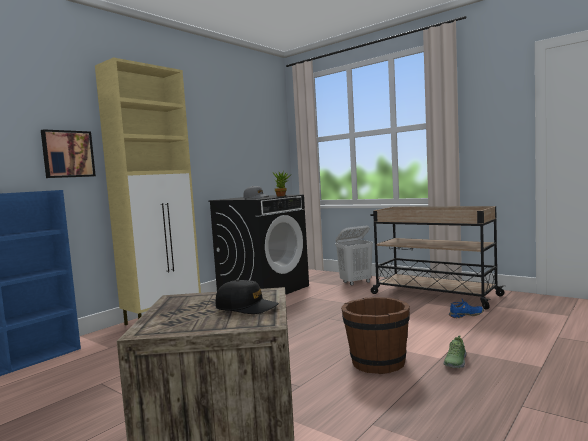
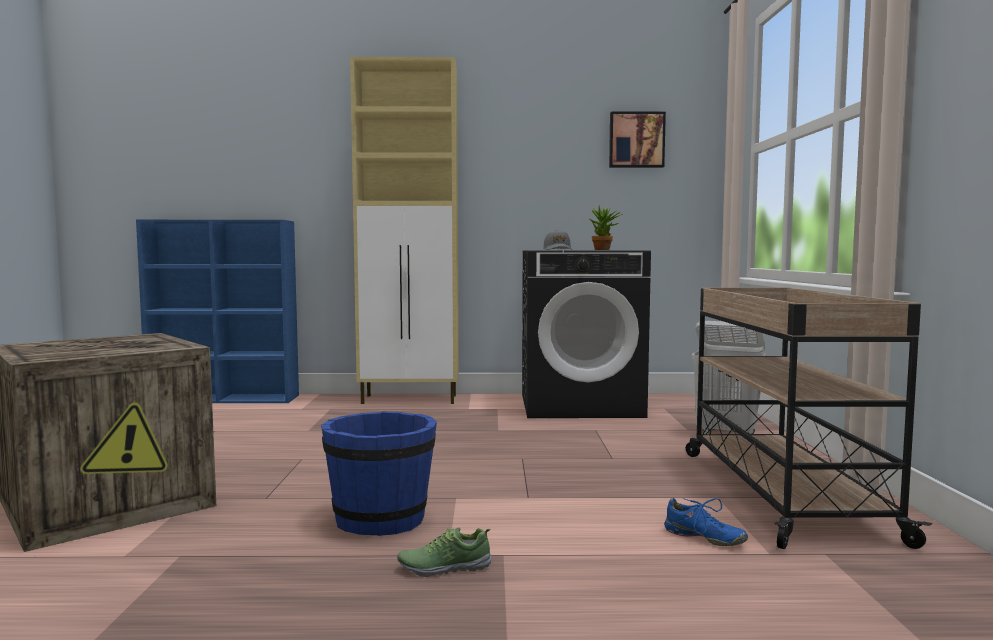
camera: 50 degrees right, 0 degrees up
picture [41,129,96,178] -> picture moved to [609,112,666,168]
black cap [216,280,279,314] -> none
brown bucket [341,297,410,374] -> blue bucket [321,411,437,536]

